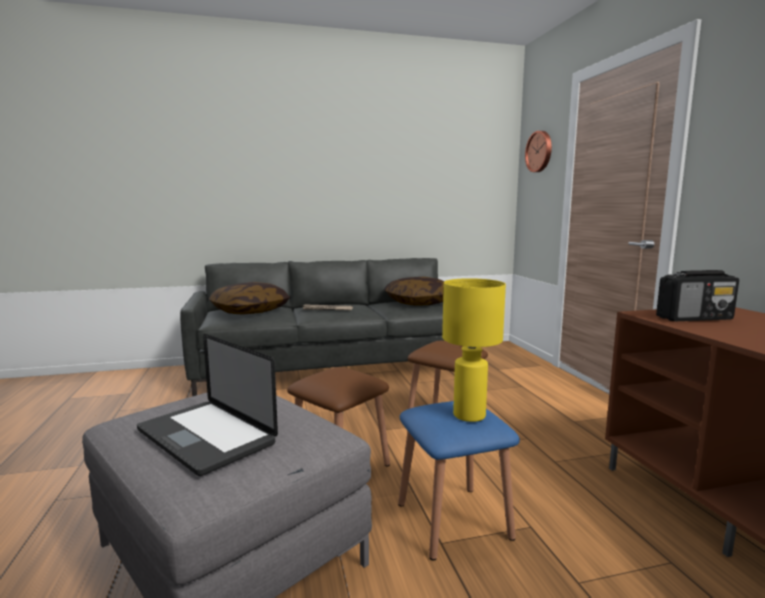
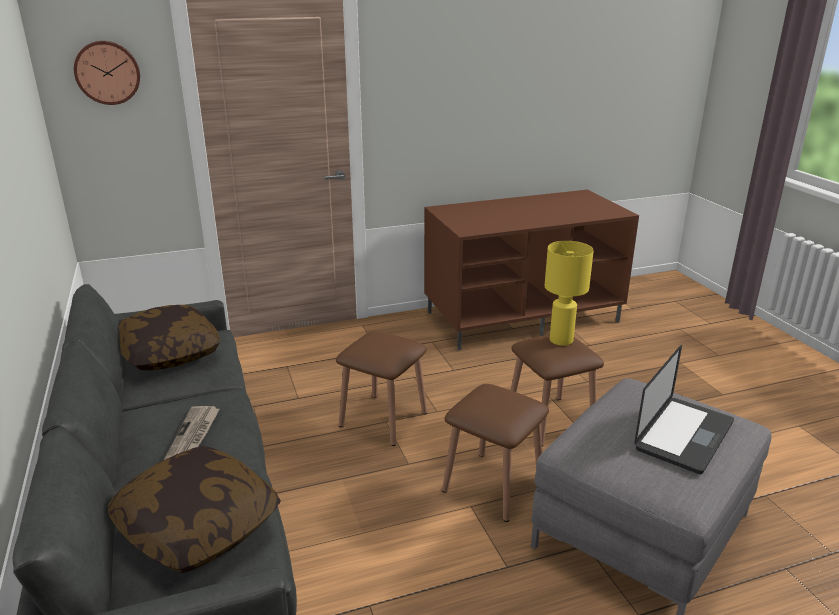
camera: 95 degrees left, 15 degrees up
blue stool [398,401,520,561] -> brown stool [511,334,604,446]
radio [656,270,739,321] -> none

